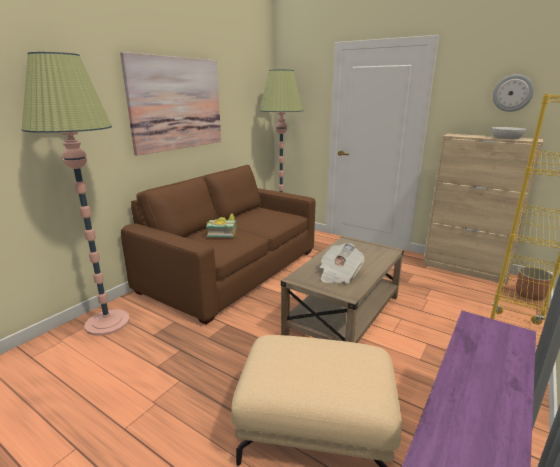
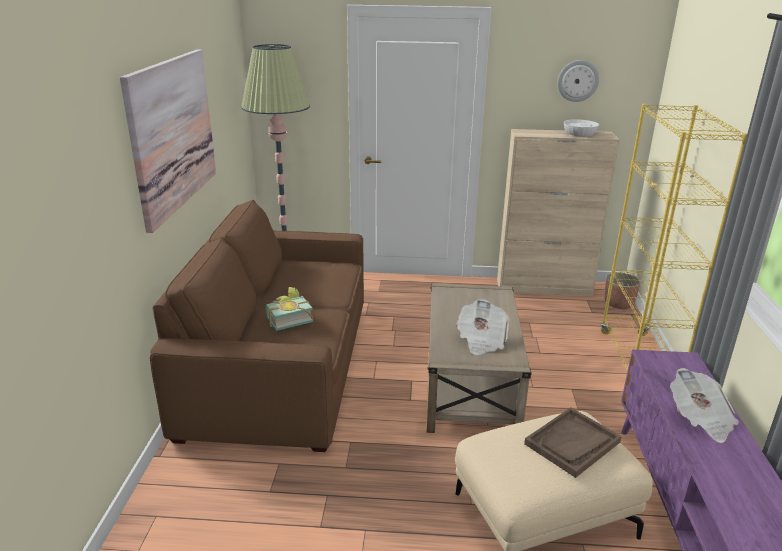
camera: 30 degrees left, 5 degrees up
floor lamp [21,52,130,336] -> none
none -> brown tray [524,408,622,478]
none -> newspaper [670,368,739,443]

